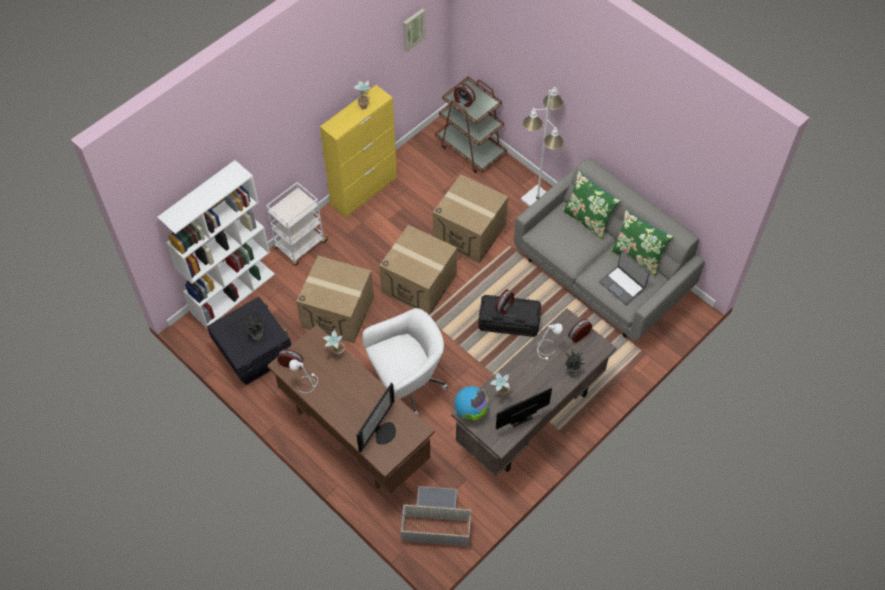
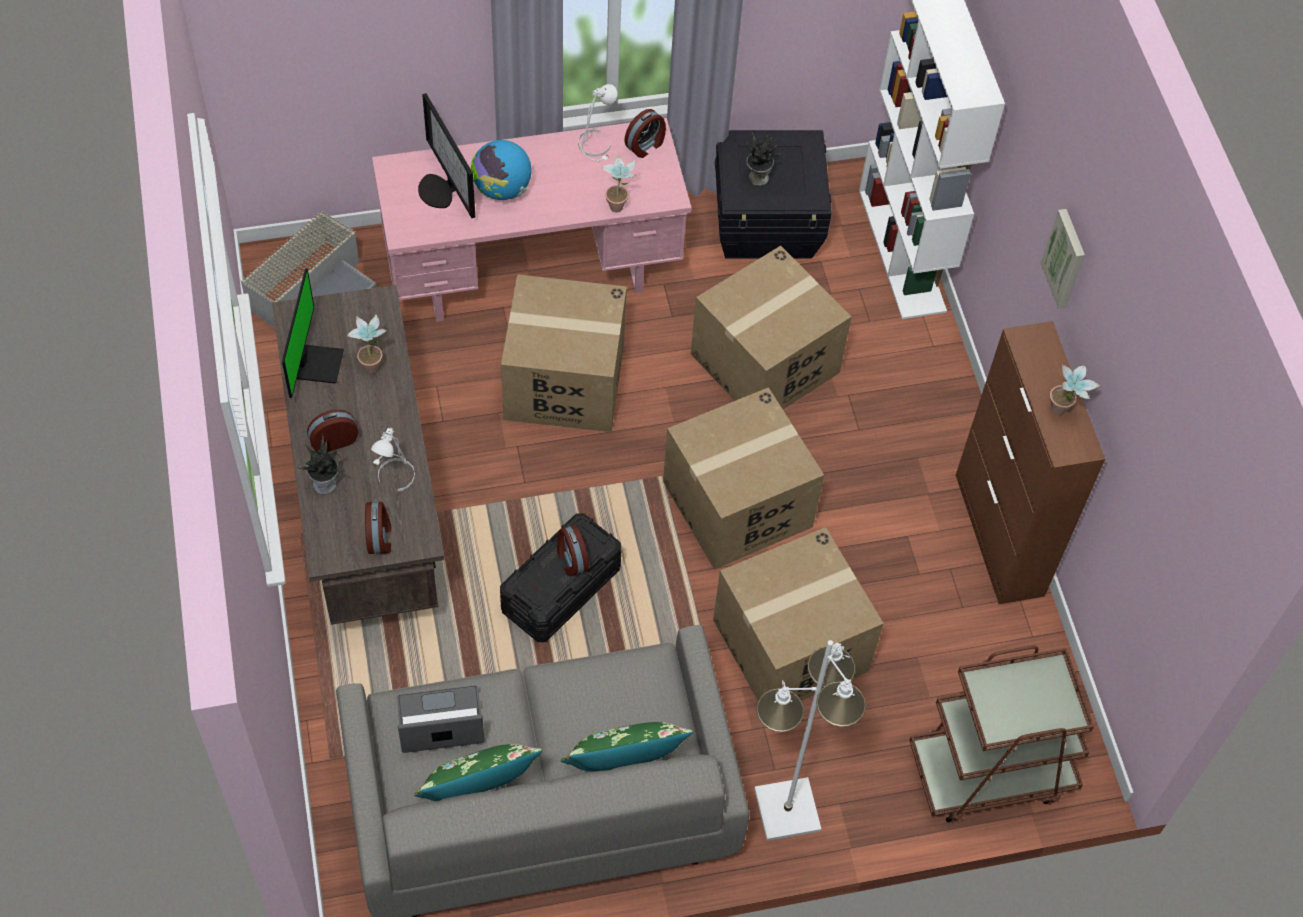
camera: 120 degrees right, 0 degrees up
white cart [266,182,328,266] -> none
brown desk [267,325,435,494] -> pink desk [372,118,691,322]
yellow cabinet [320,85,397,218] -> brown cabinet [956,321,1105,604]
white office chair [362,308,448,415] -> cardboard box [501,274,627,432]
picture [403,8,426,52] -> picture moved to [1041,209,1085,308]
alarm clock [454,83,475,107] -> alarm clock moved to [307,410,358,452]
globe [455,386,489,421] -> globe moved to [471,140,532,200]

